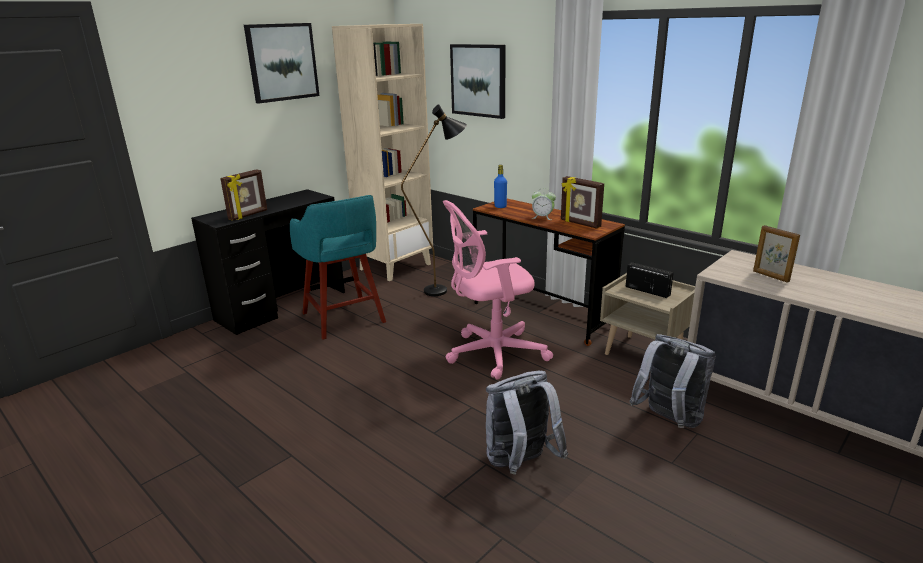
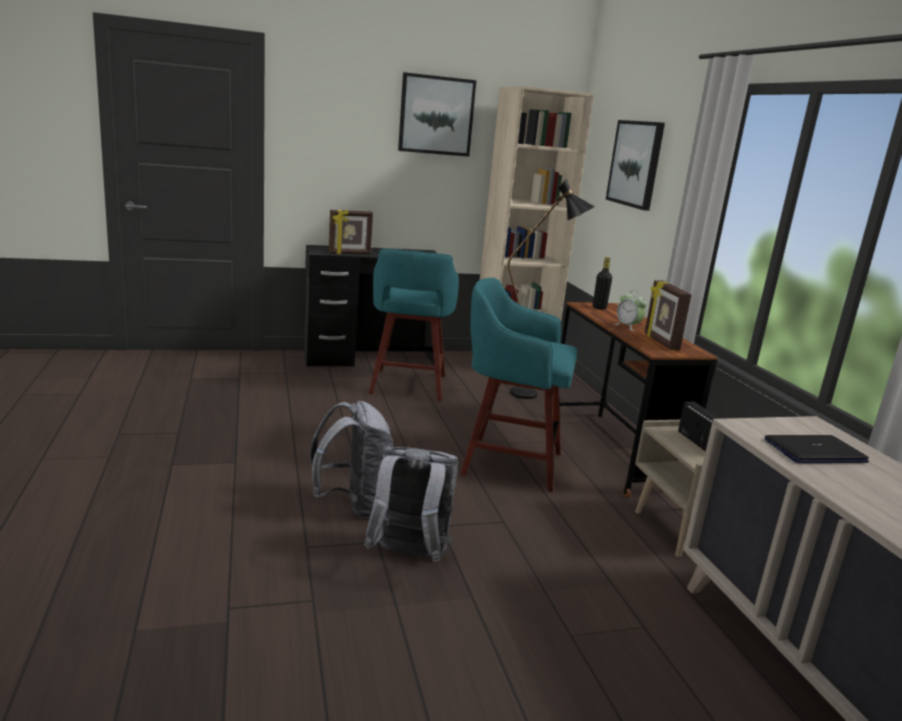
camera: 30 degrees right, 5 degrees down
pink office chair [443,200,553,380] -> turquoise stool [460,278,578,493]
blue bottle [494,165,507,208] -> black bottle [593,257,612,310]
grey backpack [629,334,716,428] -> grey backpack moved to [310,401,393,518]
picture frame [753,225,800,283] -> laptop [765,435,869,463]

